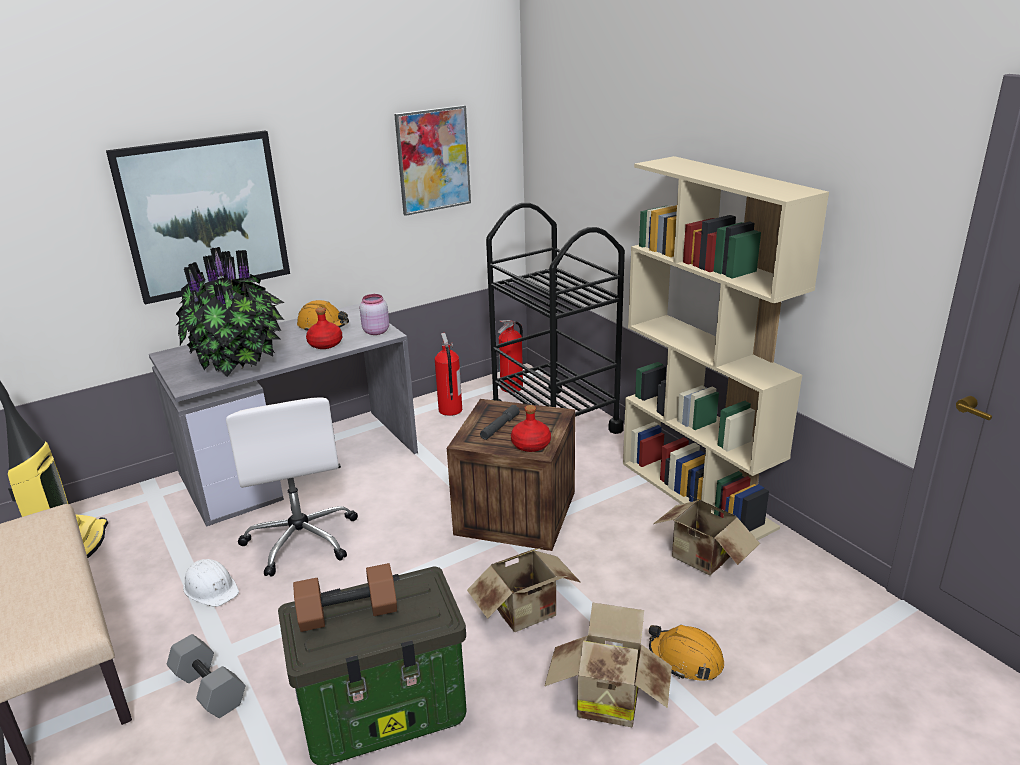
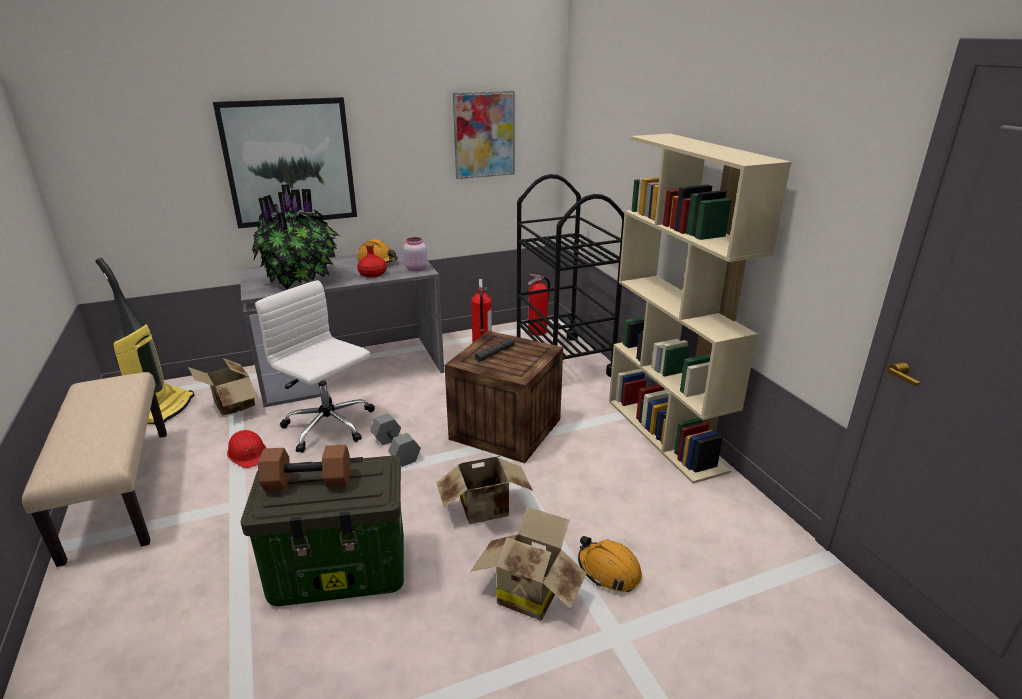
camera: 10 degrees right, 0 degrees up
grey dumbbell [167,634,245,718] -> grey dumbbell moved to [370,413,421,467]
white hard hat [183,559,239,607] -> red hard hat [227,430,266,468]
white office chair [226,397,358,577] -> white office chair turned 135 degrees clockwise [255,280,375,453]
red bottle [511,405,551,452] -> none
cardboard box [653,497,760,576] -> cardboard box moved to [188,358,257,415]

